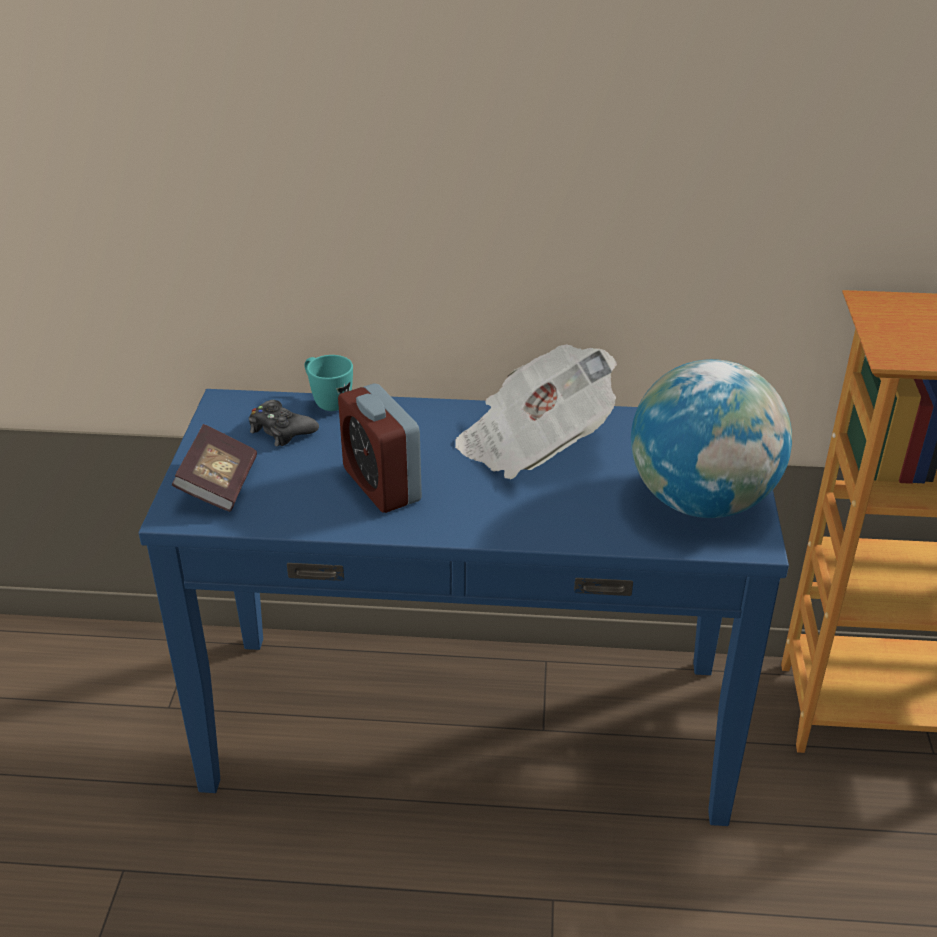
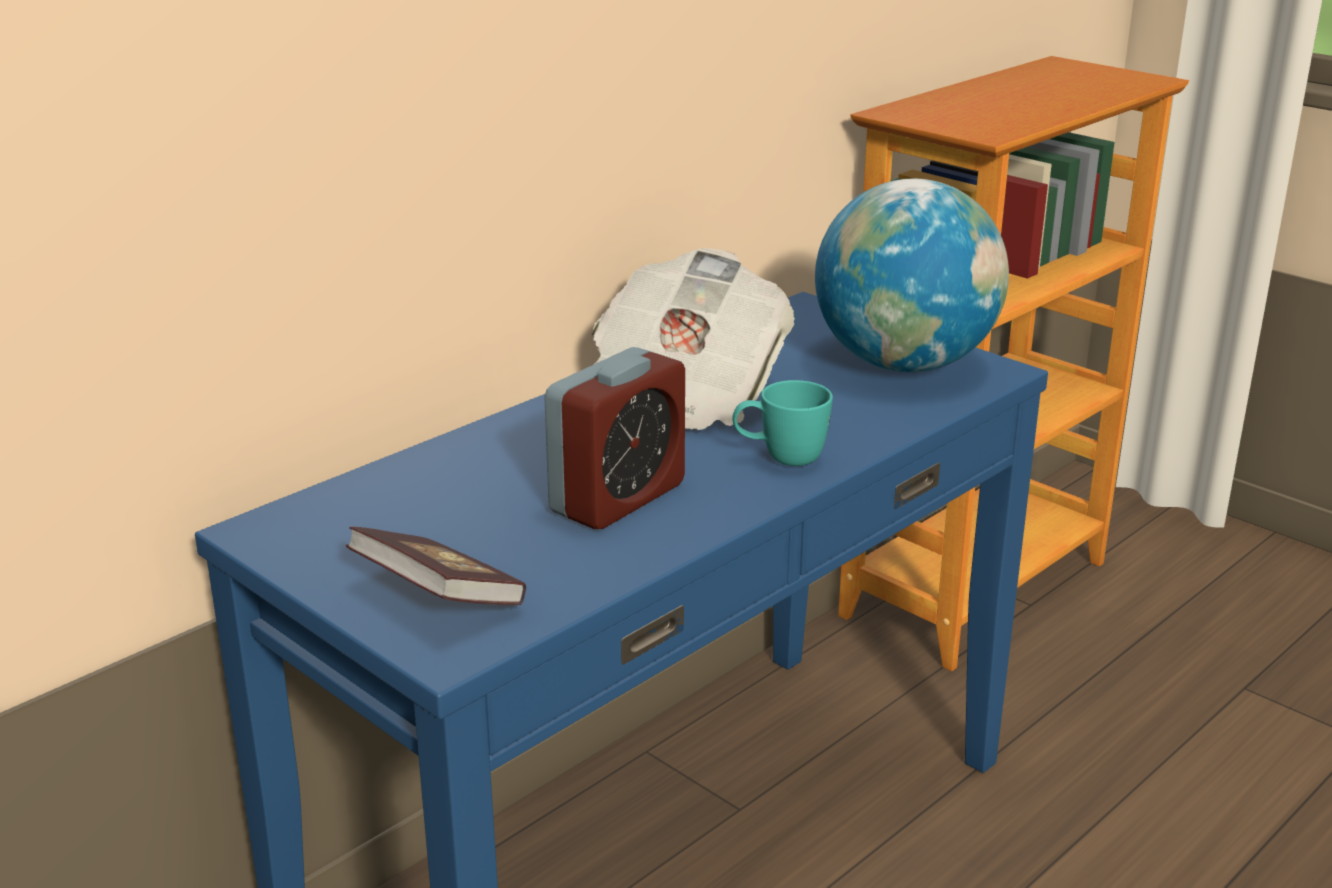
camera: 50 degrees left, 10 degrees down
black game controller [249,400,319,446] -> none
turquoise mug [304,355,353,411] -> turquoise mug moved to [732,380,833,466]
alarm clock [338,383,422,513] -> alarm clock turned 60 degrees counterclockwise [544,347,685,529]

